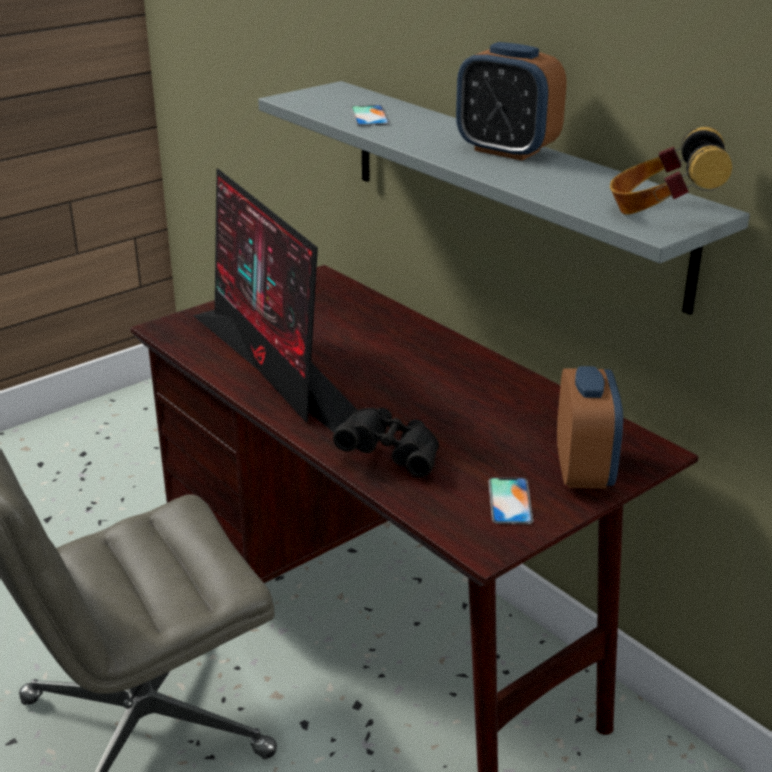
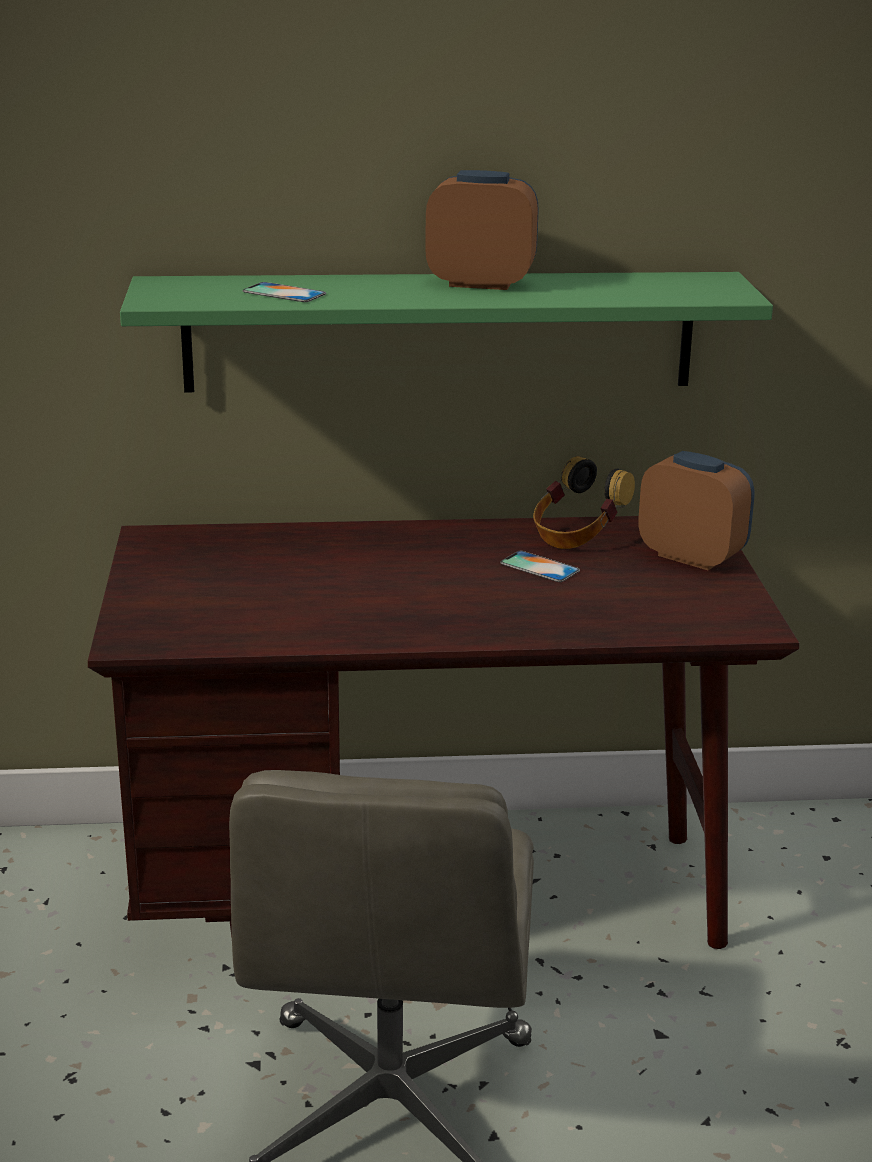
camera: 55 degrees left, 5 degrees down
monitor [193,169,357,433] -> none
grey shelf [258,81,750,315] -> green shelf [120,272,773,392]
black binoculars [333,408,439,477] -> none
alarm clock [456,42,566,161] -> alarm clock turned 150 degrees counterclockwise [425,170,539,290]
phone [488,477,533,524] -> phone moved to [500,551,580,582]
headphones [610,127,732,214] -> headphones moved to [533,456,635,549]

